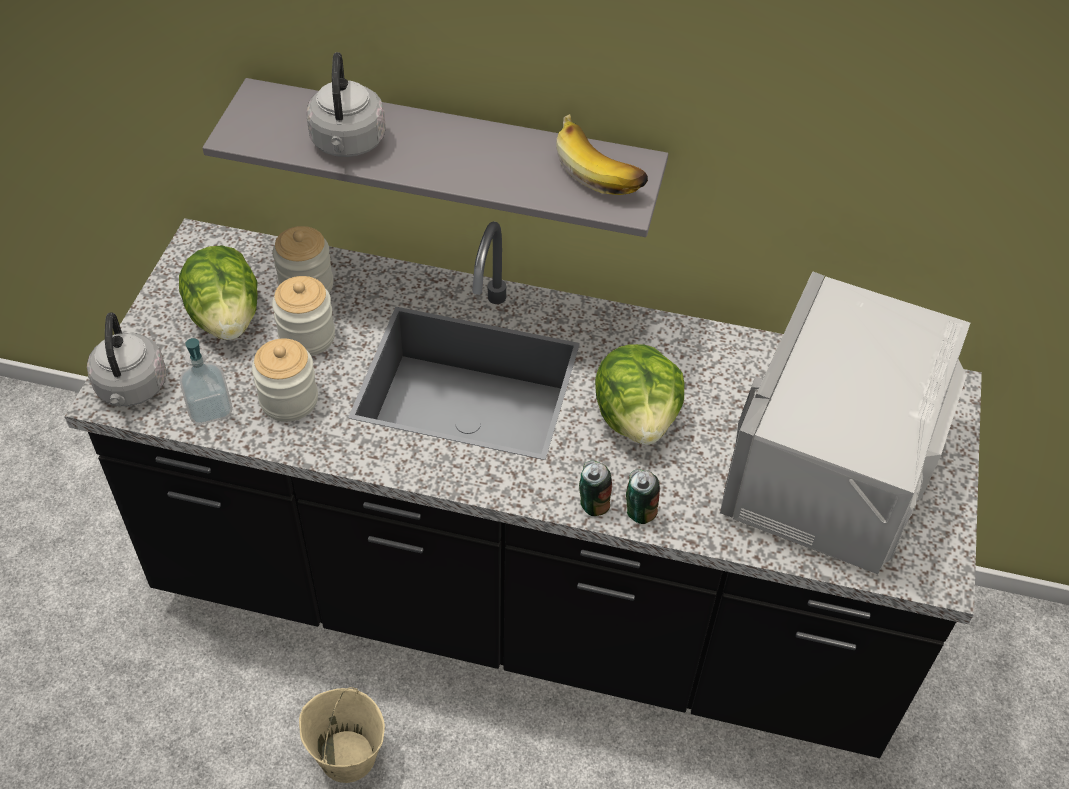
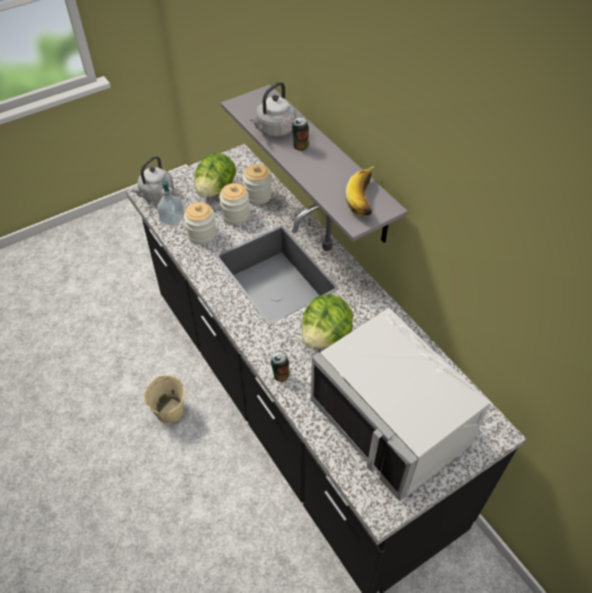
camera: 45 degrees right, 0 degrees up
can [579,461,612,516] -> can moved to [292,117,309,151]
grey microwave [720,271,970,574] -> grey microwave turned 105 degrees counterclockwise [310,308,491,501]

